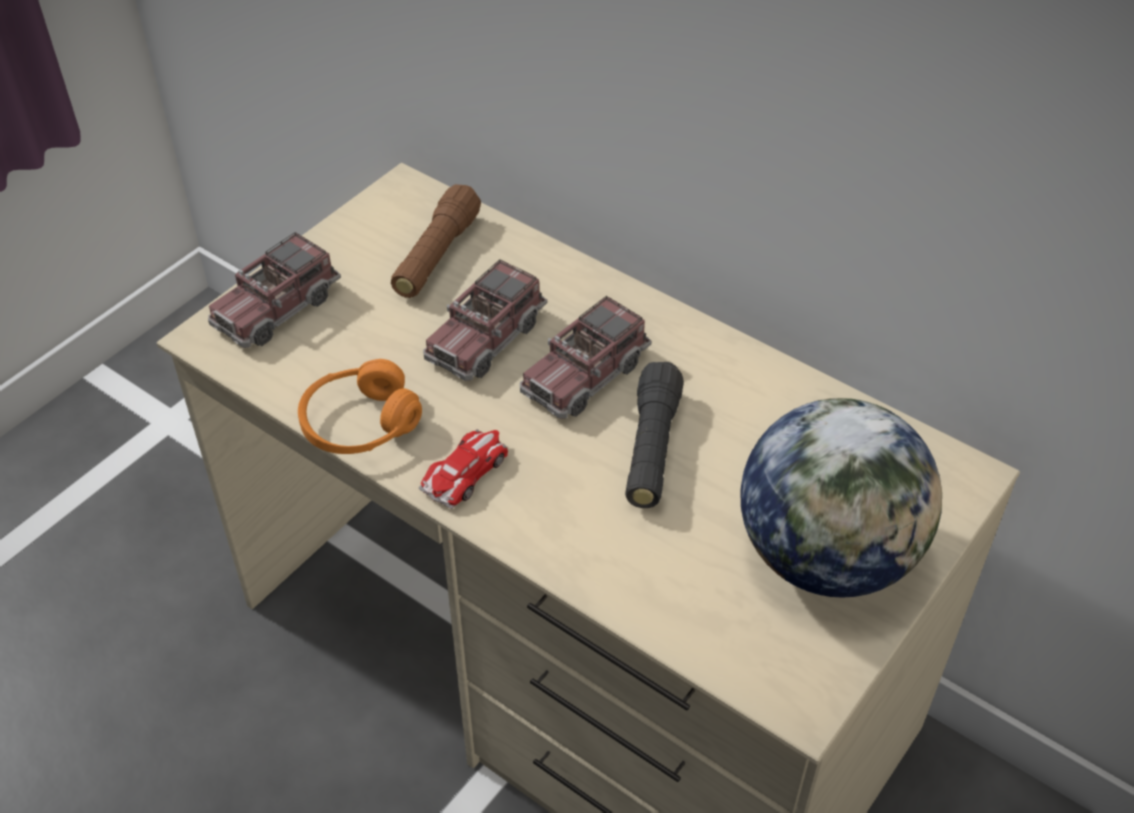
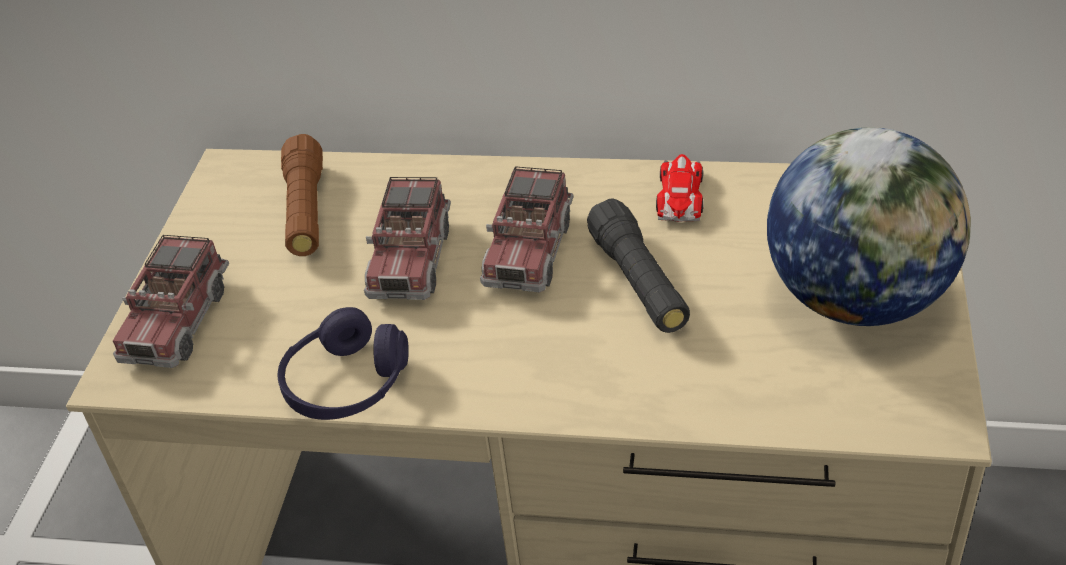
camera: 25 degrees left, 5 degrees down
orange headphones [298,359,422,454] -> purple headphones [278,307,409,420]
toy car [419,429,508,509] -> toy car moved to [656,154,704,222]

